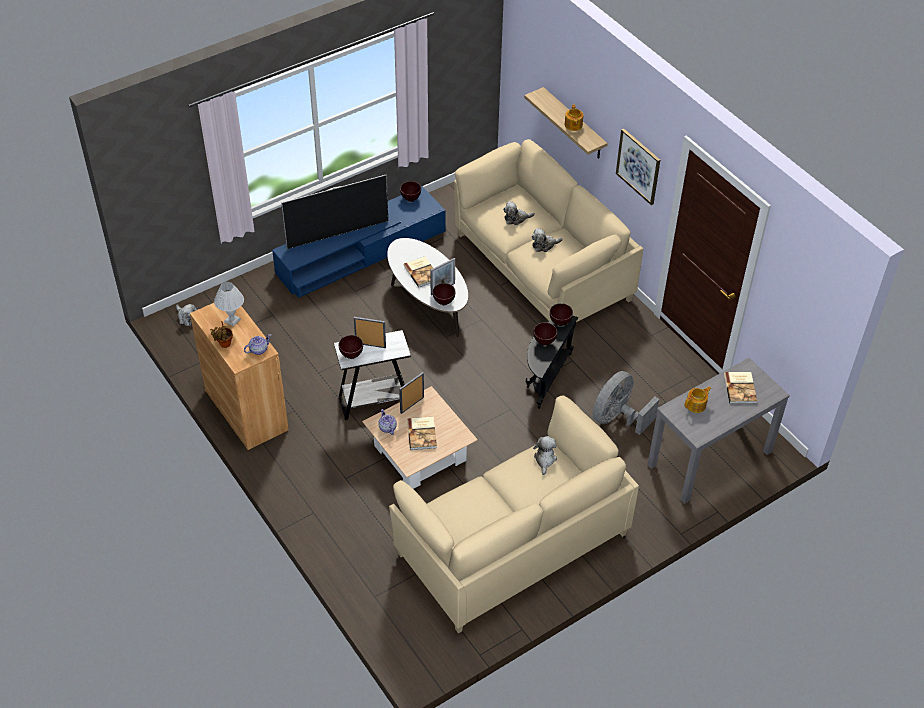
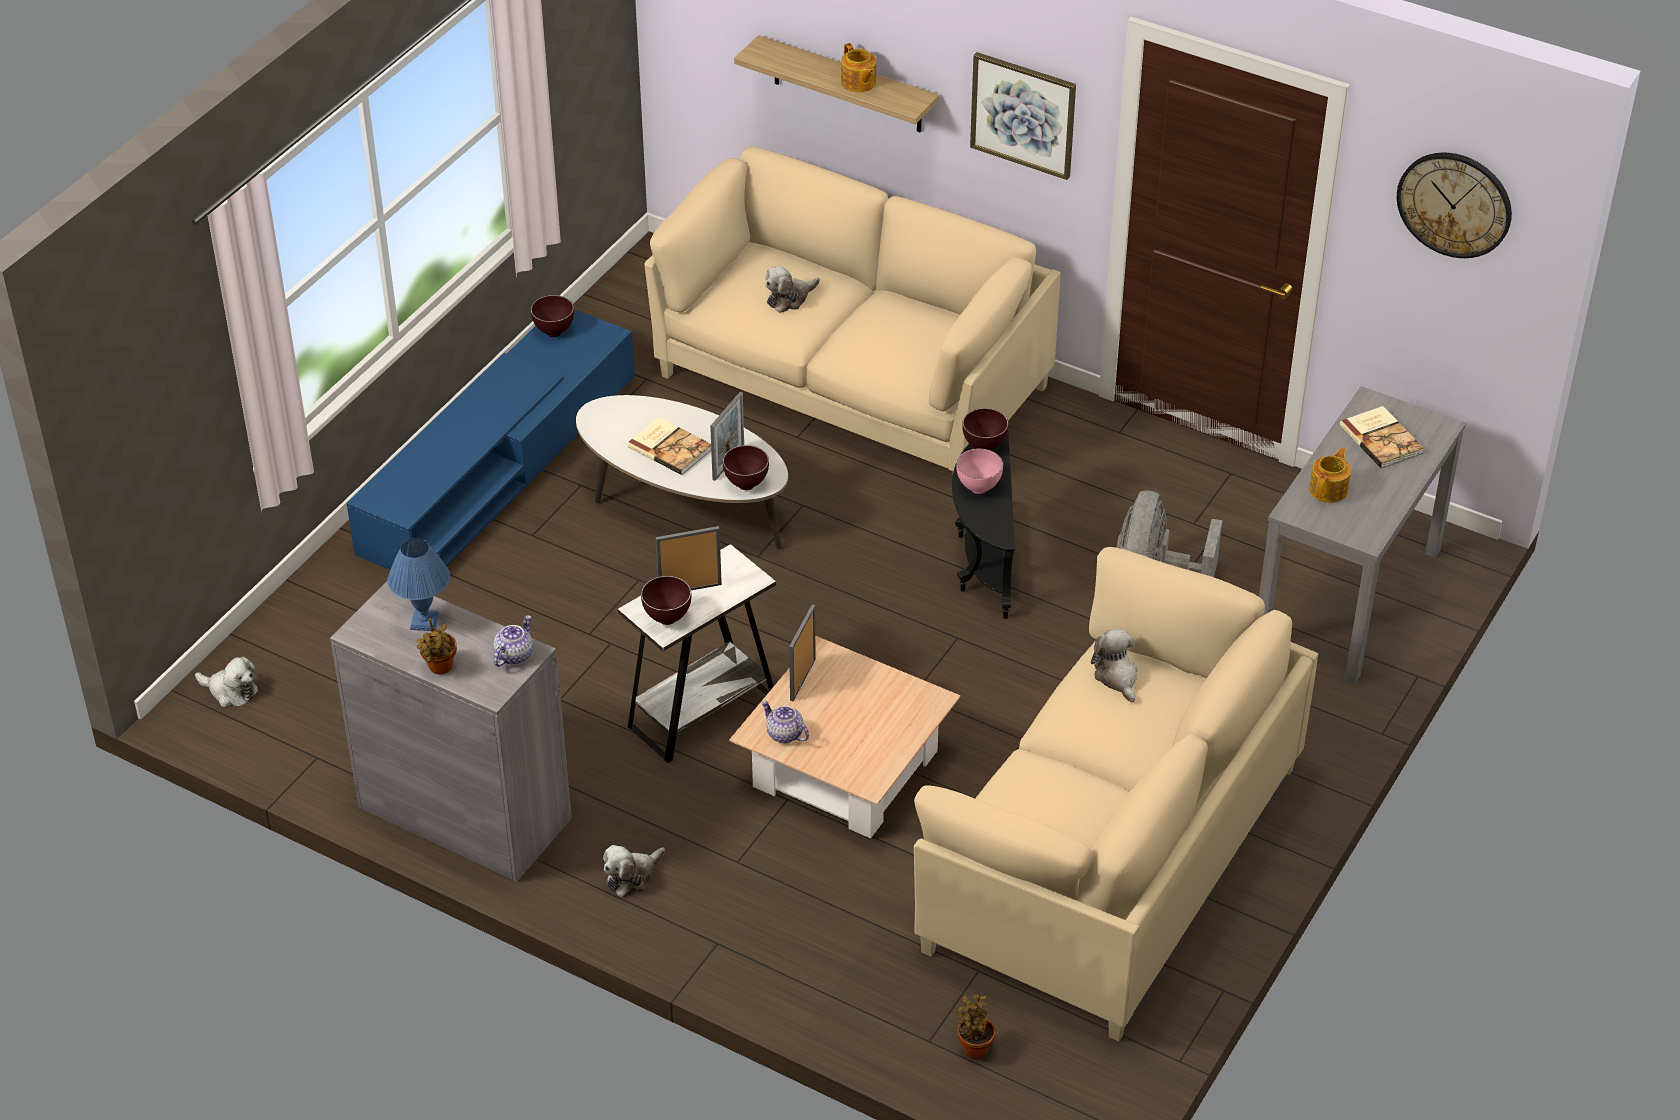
camera: 25 degrees left, 5 degrees down
brown cabinet [190,303,289,450] -> grey cabinet [330,581,572,882]
white table lamp [214,282,244,326] -> blue table lamp [387,538,450,631]
television [281,175,388,249] -> none
book [407,417,437,450] -> none
plush toy [532,228,563,252] -> plush toy moved to [603,845,665,898]
brown bowl [534,322,557,345] -> pink bowl [956,448,1003,494]
none -> potted plant [957,994,995,1059]
none -> wall clock [1397,153,1512,258]

